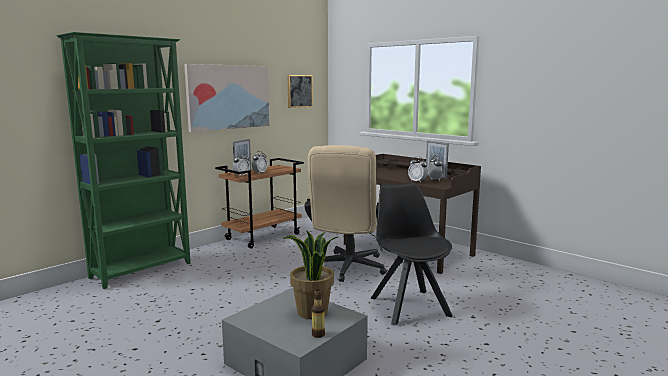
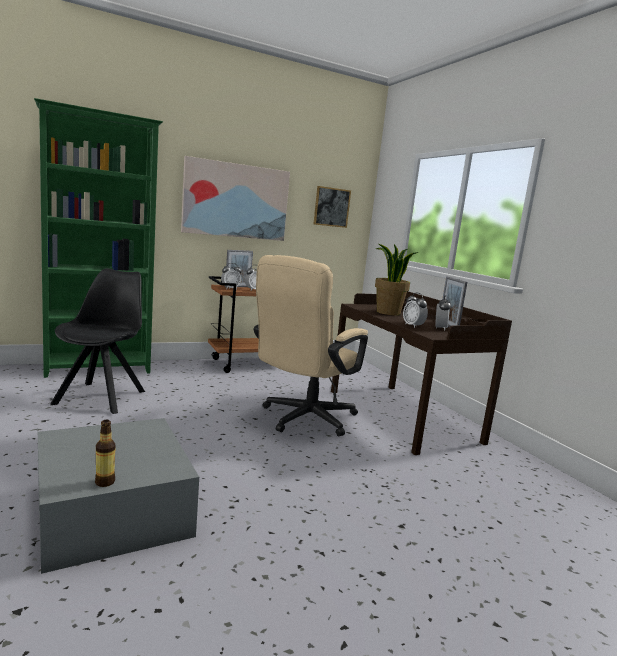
camera: 20 degrees right, 0 degrees up
potted plant [283,231,338,319] -> potted plant moved to [375,244,419,315]
black chair [371,182,453,325] -> black chair moved to [50,268,145,414]

